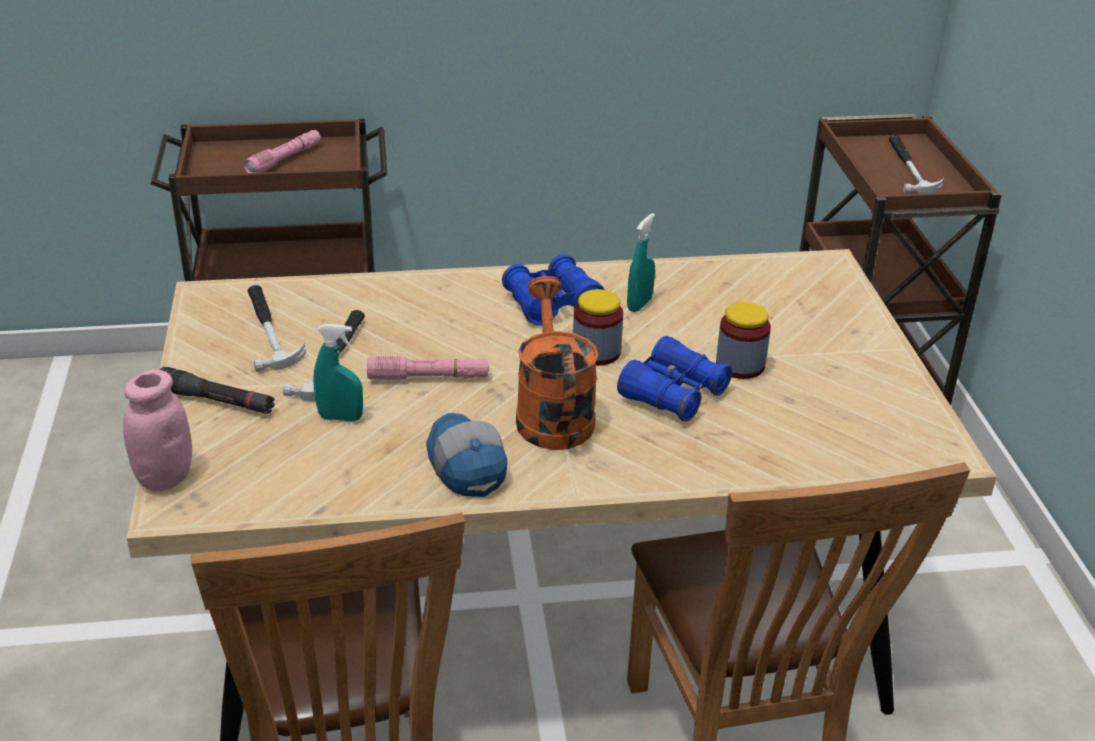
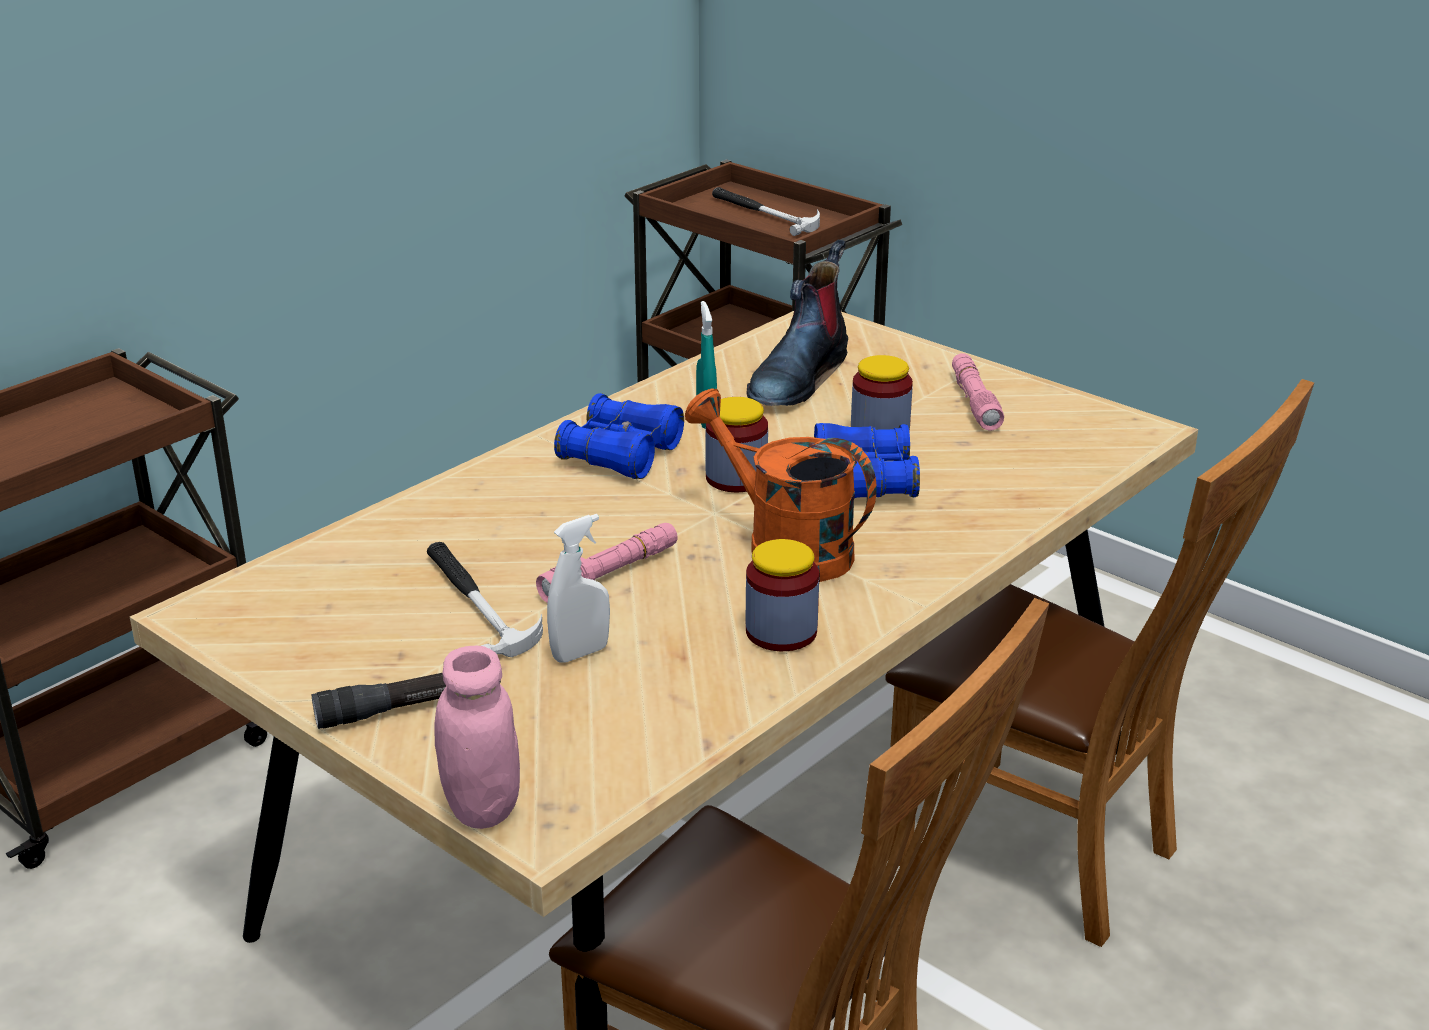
camera: 40 degrees left, 5 degrees down
pink flashlight [244,130,321,173] -> pink flashlight moved to [952,353,1004,431]
hammer [248,285,306,372] -> none
turquoise spray bottle [313,324,363,421] -> white spray bottle [547,514,610,663]
cap [426,413,508,497] -> jar [746,539,819,651]
none -> boot [747,239,848,406]

